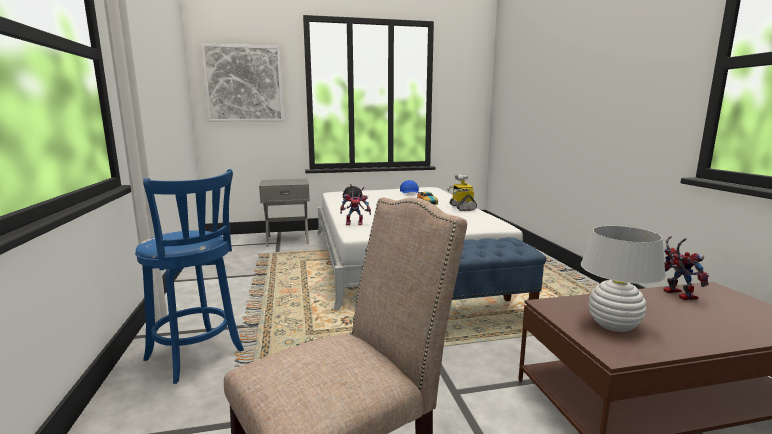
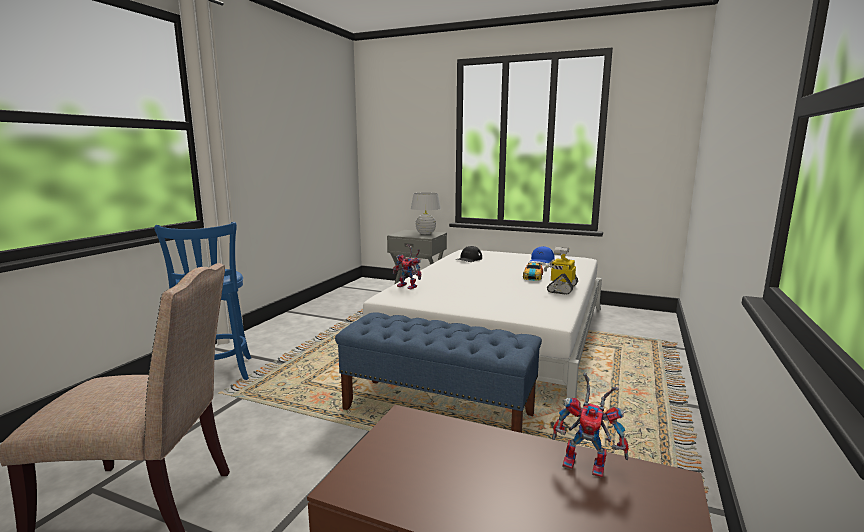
camera: 35 degrees right, 0 degrees up
picture [201,43,284,122] -> none
white table lamp [581,226,666,332] -> white table lamp moved to [411,192,441,234]
toy robot [664,236,709,300] -> toy robot turned 90 degrees clockwise [552,373,629,478]

